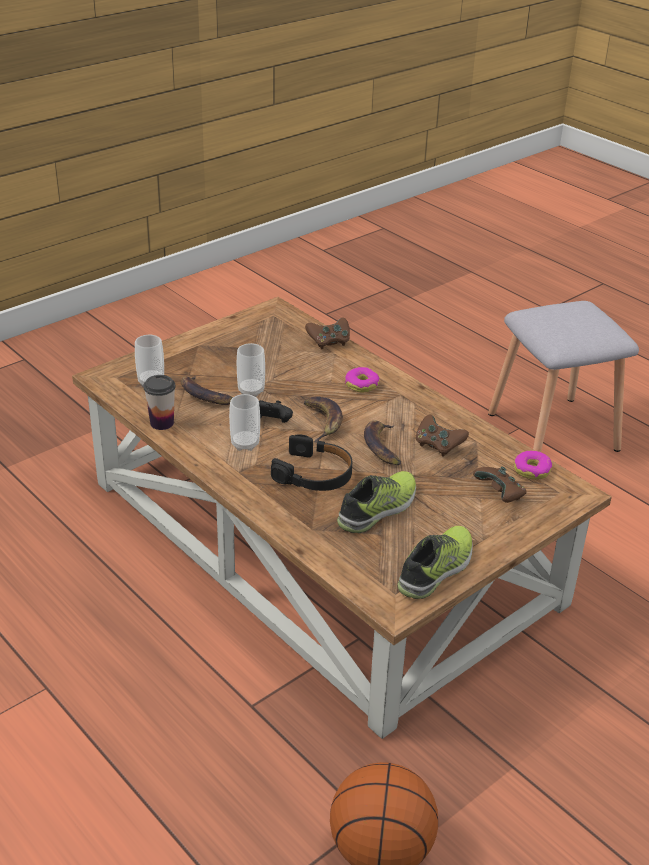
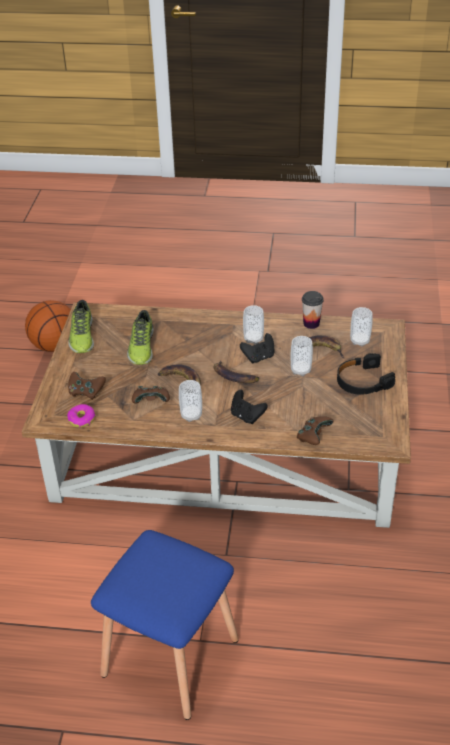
camera: 140 degrees right, 5 degrees up
black headphones [271,434,352,491] -> black headphones moved to [337,353,395,395]
donut [345,367,380,392] -> black game controller [231,390,268,424]
grey stool [488,301,639,452] -> blue stool [91,530,239,720]
none -> cup [179,380,202,422]

